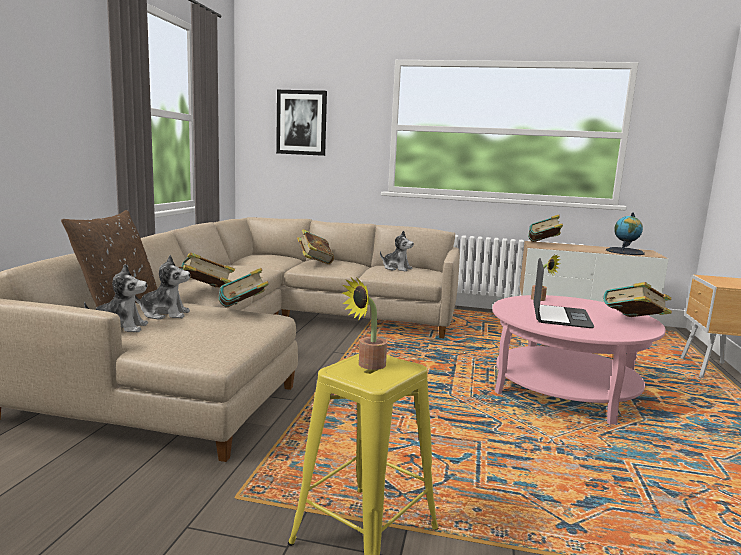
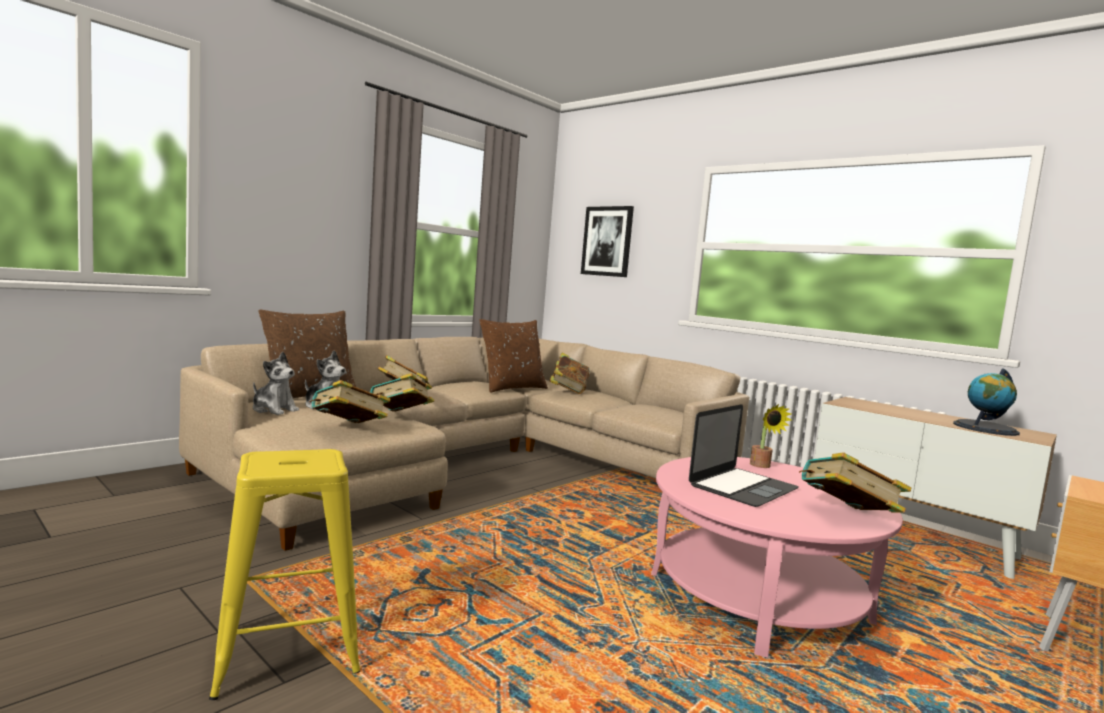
camera: 30 degrees right, 5 degrees down
potted plant [342,277,387,370] -> none
plush toy [380,231,414,272] -> none
book [528,215,563,242] -> book moved to [309,380,390,423]
none -> brown pillow [479,319,548,393]

